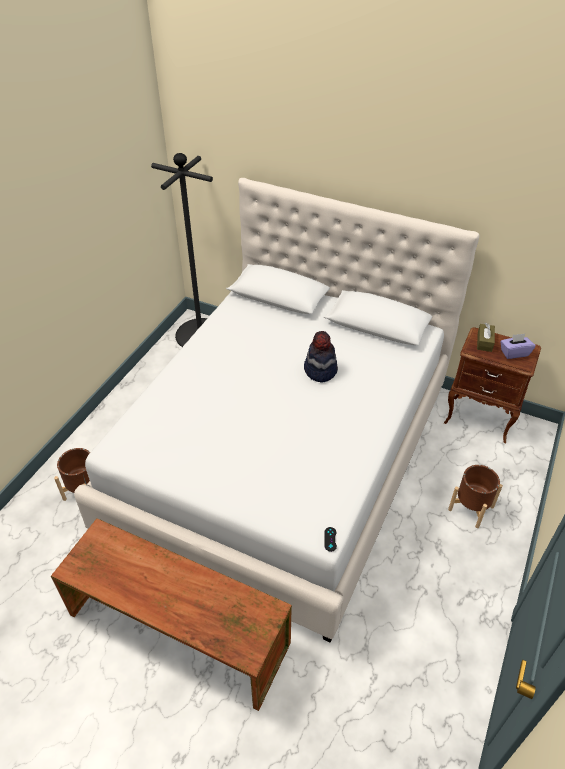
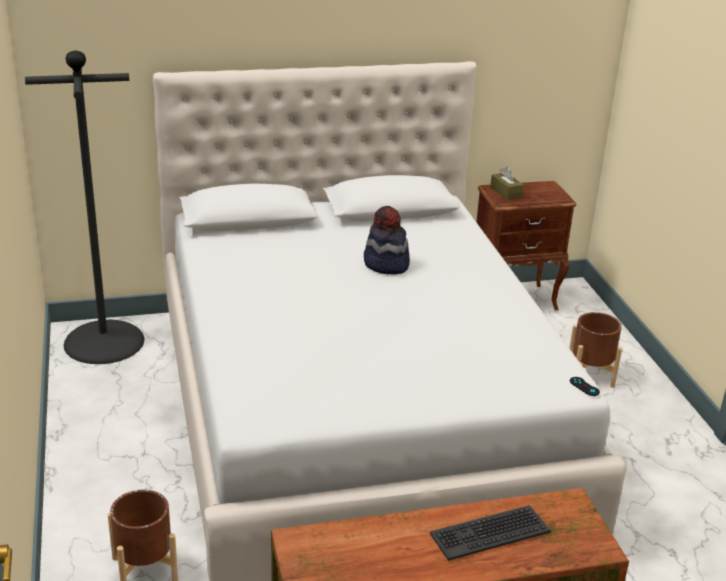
camera: 40 degrees left, 15 degrees down
purple tissue box [500,334,535,359] -> none
none -> keyboard [430,505,551,561]

